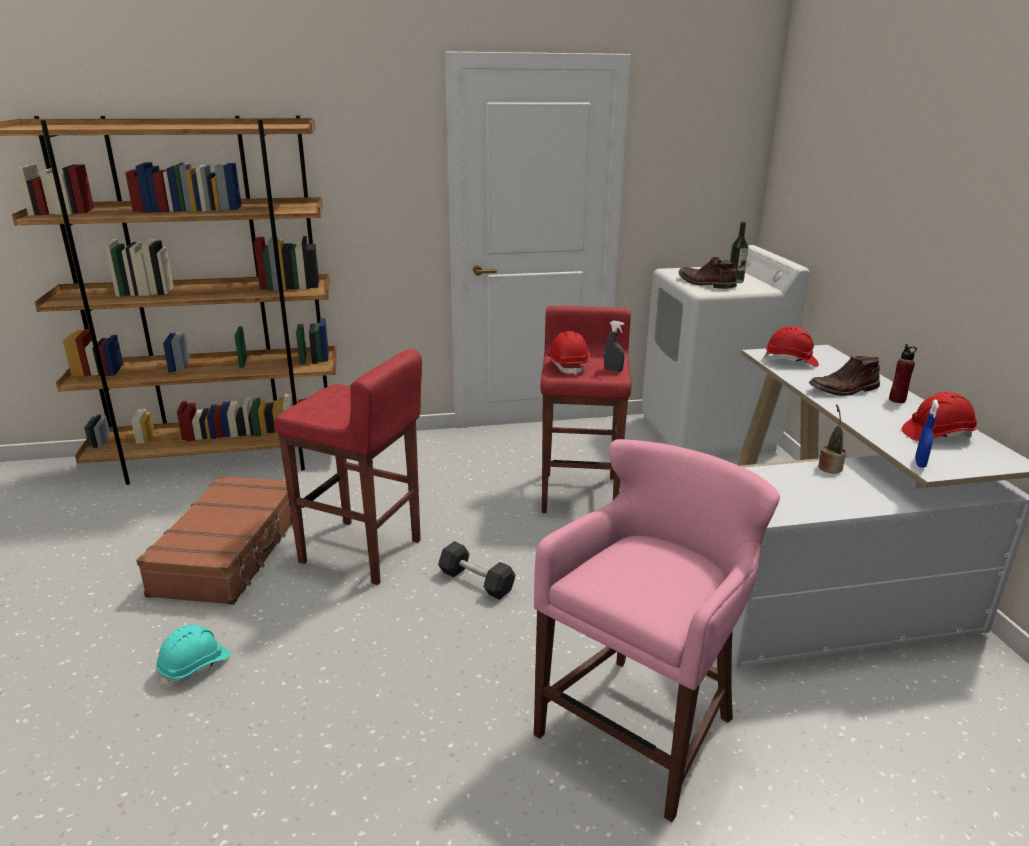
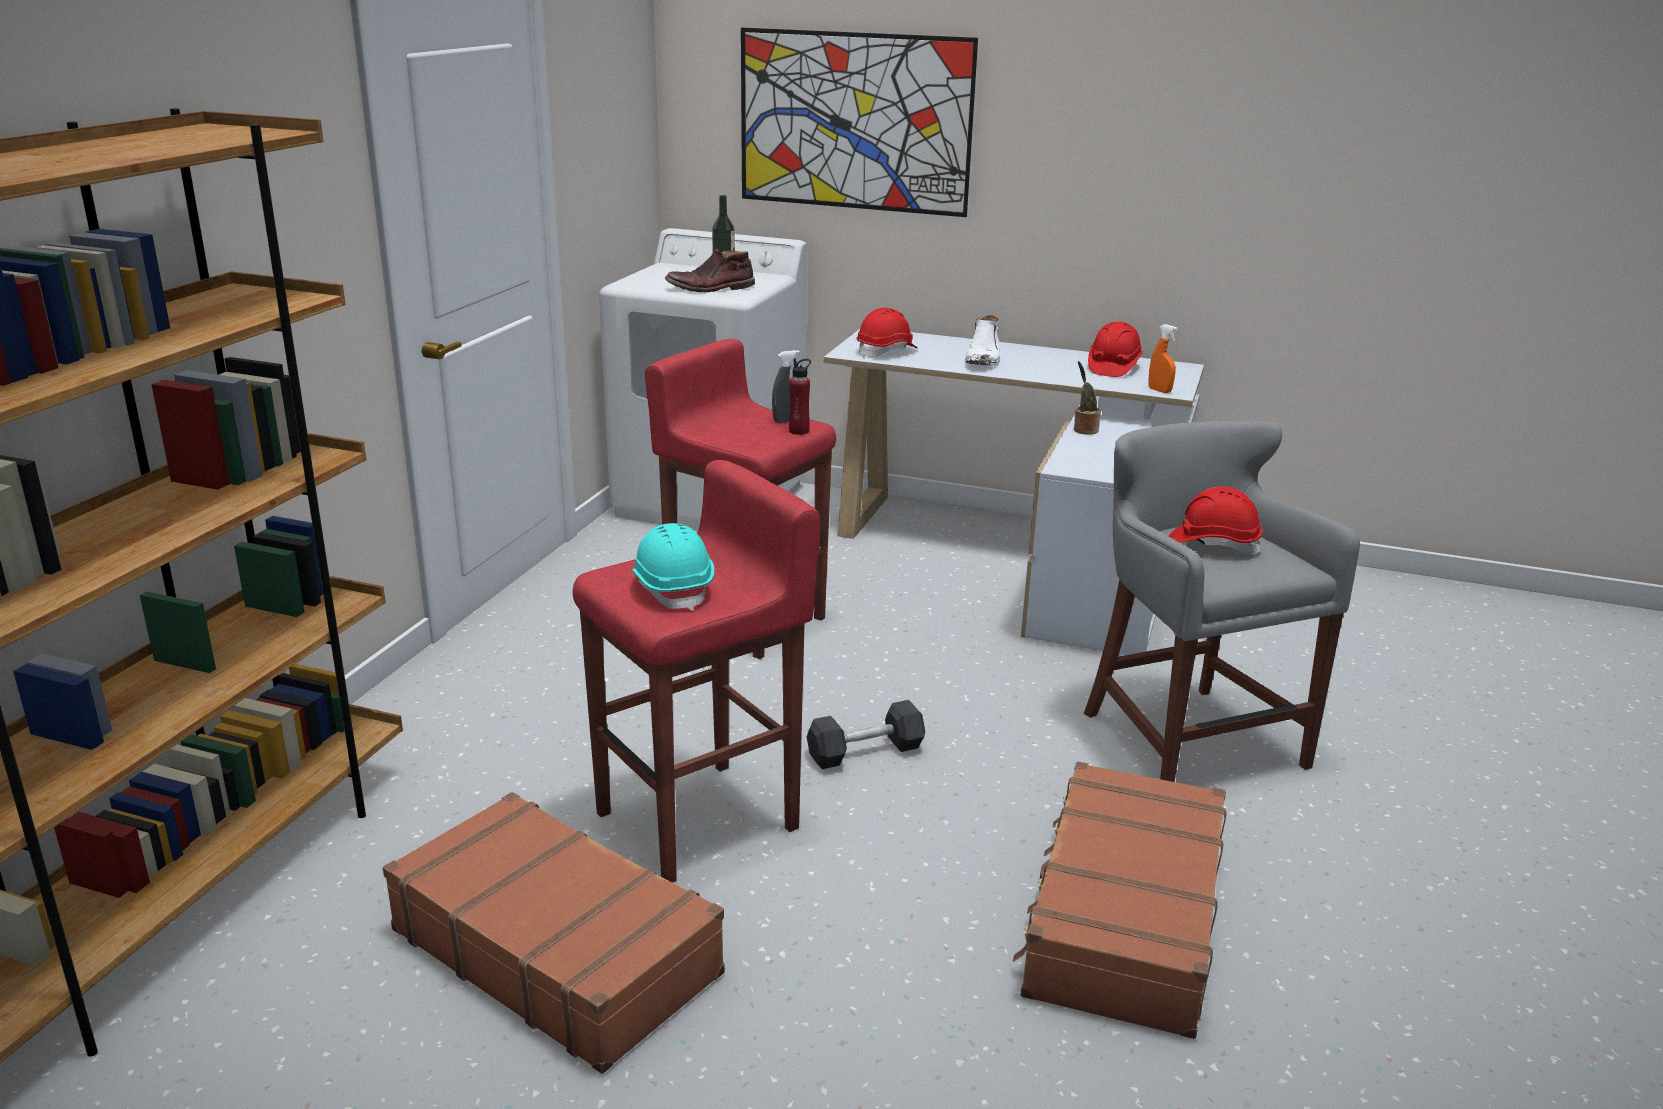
camera: 60 degrees left, 0 degrees up
turquoise hard hat [156,625,231,689] -> turquoise hard hat moved to [631,523,714,611]
pink stool [534,439,780,822] -> grey stool [1084,421,1360,782]
red hard hat [548,331,590,376] -> red hard hat moved to [1169,487,1263,555]
brown boot [809,356,880,396] -> white boot [965,315,1000,366]
red bottle [889,344,917,403] -> red bottle moved to [789,358,811,435]
blue spray bottle [915,400,939,468] -> orange spray bottle [1148,324,1178,393]
none -> picture [741,28,978,217]
none -> brown suitcase [1013,762,1226,1039]

